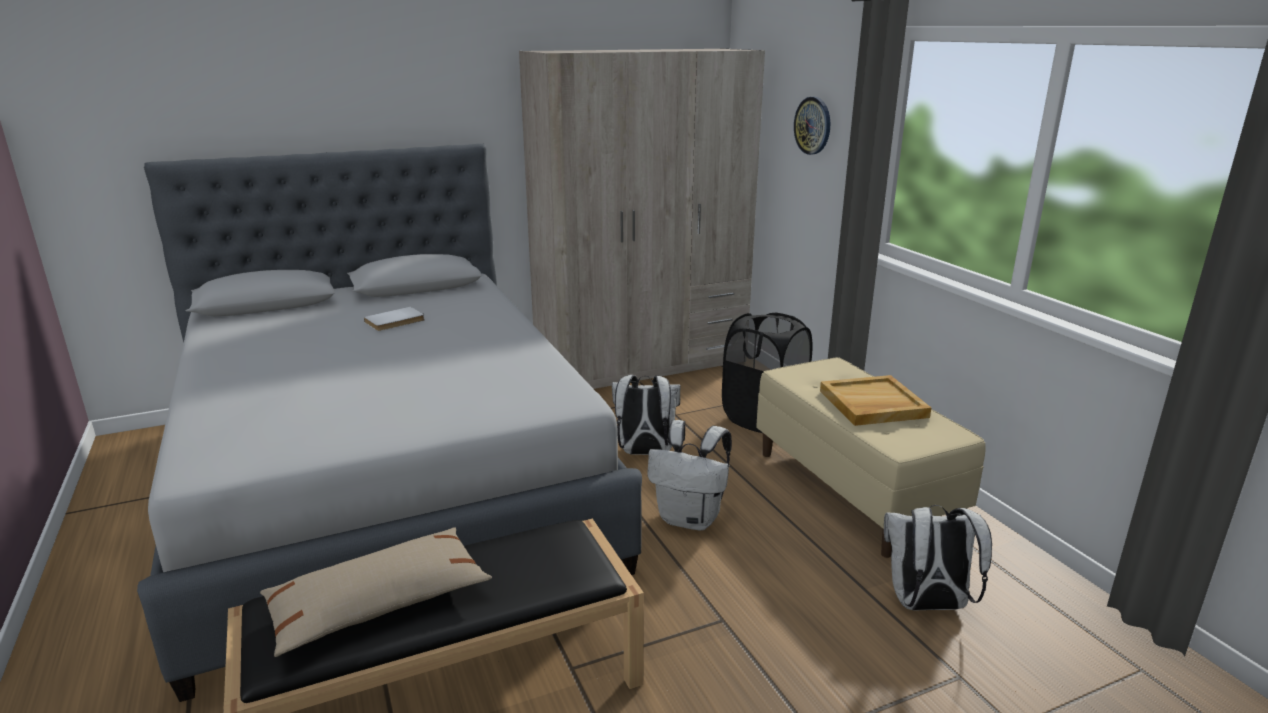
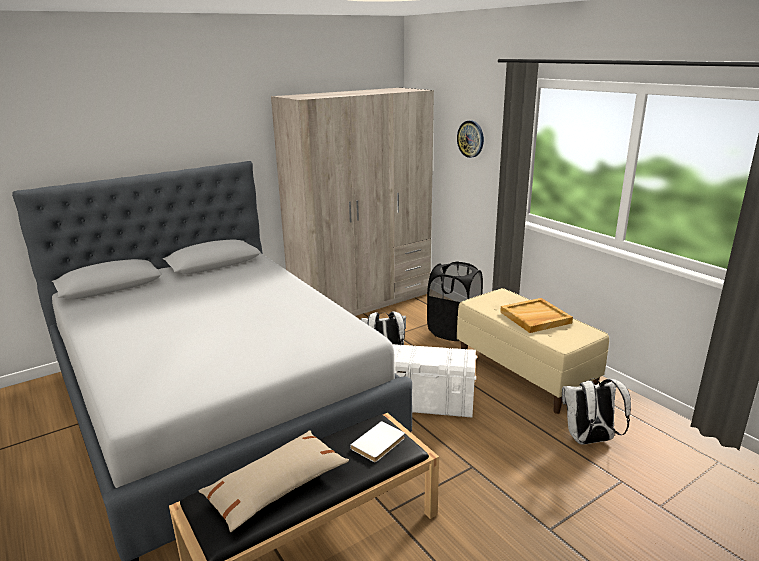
camera: 10 degrees left, 0 degrees up
white book [364,307,425,331] -> white book moved to [350,421,405,462]
white backpack [647,420,732,530] -> white storage box [392,344,477,418]

